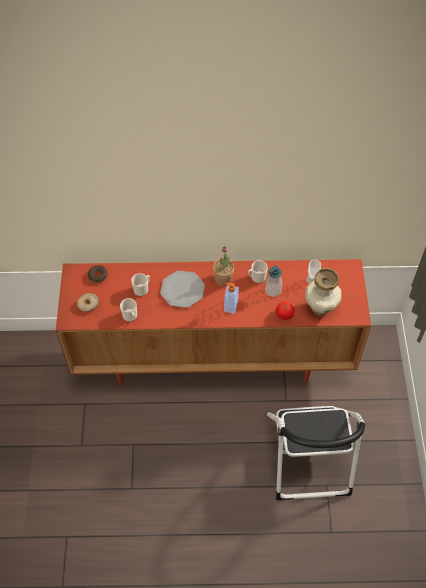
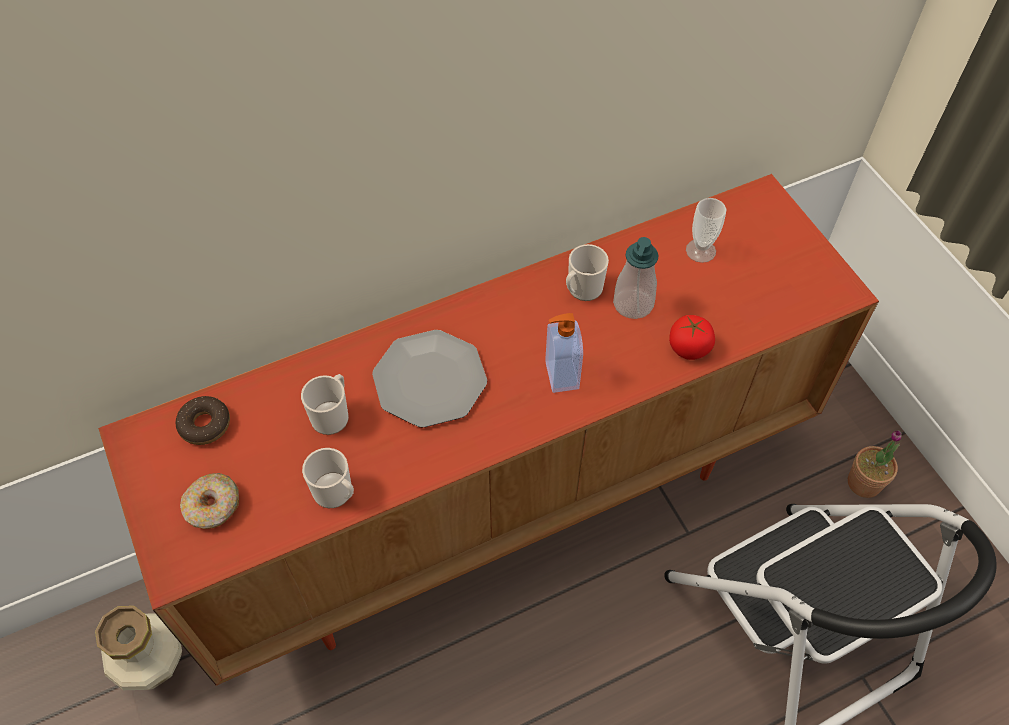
camera: 25 degrees left, 0 degrees up
potted plant [213,246,234,286] -> potted plant moved to [848,430,902,498]
vase [305,268,341,316] -> vase moved to [95,606,182,690]

